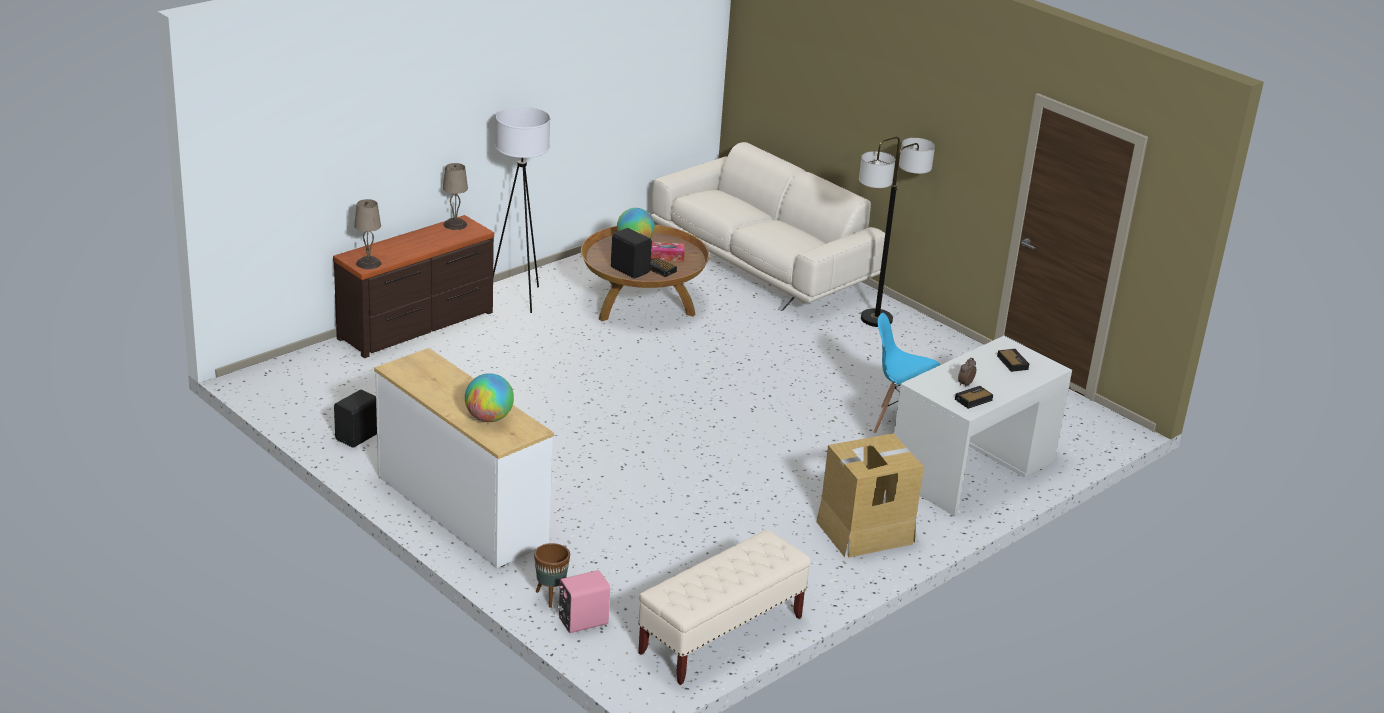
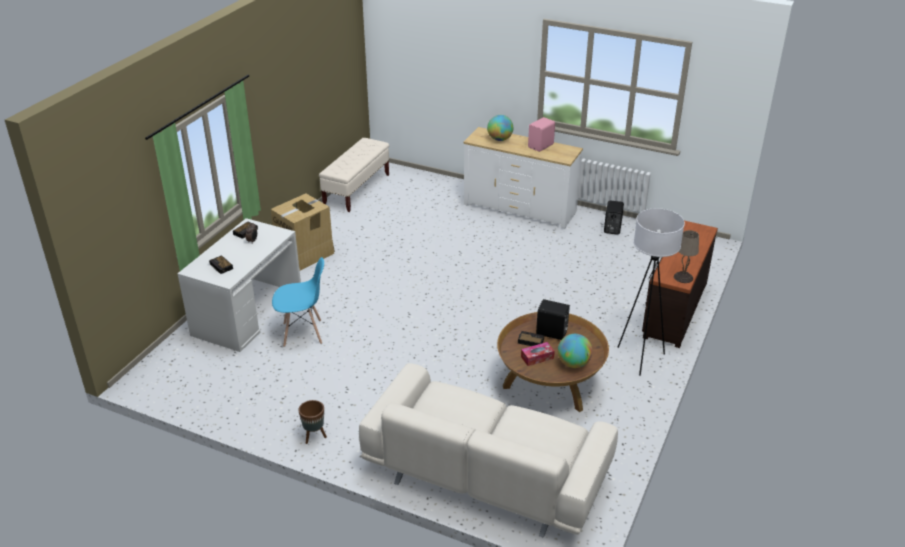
camera: 160 degrees right, 5 degrees up
beige table lamp [354,199,381,269] -> none
brown planter [534,543,570,608] -> brown planter moved to [298,400,327,444]
pink speaker [557,570,610,633] -> pink speaker moved to [528,117,555,152]
floor lamp [859,137,935,327] -> none

